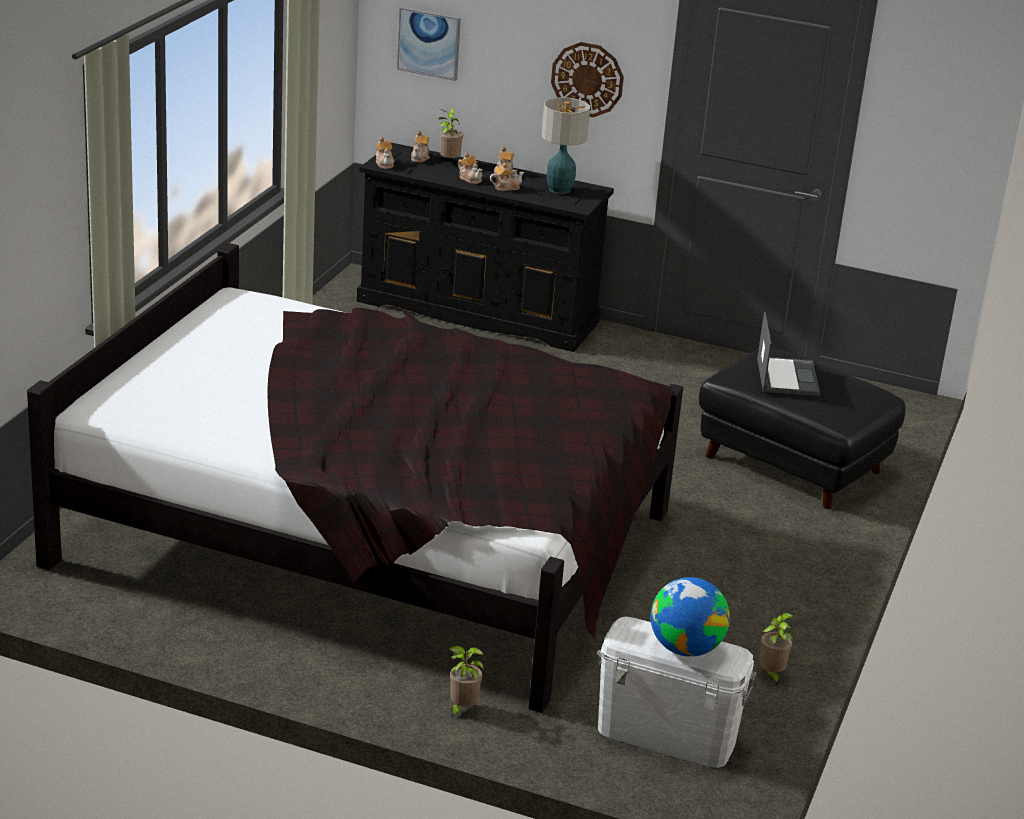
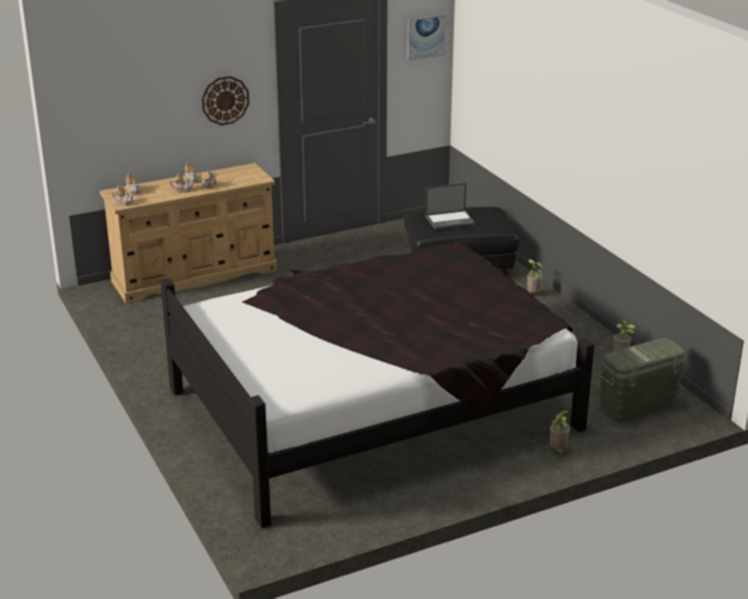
camera: 45 degrees left, 0 degrees up
black dresser [357,143,614,352] -> beige dresser [100,163,278,303]
picture [397,7,461,81] -> picture moved to [407,14,446,60]
potted plant [439,107,463,158] -> potted plant moved to [525,259,544,292]
table lamp [542,97,590,194] -> none
white storage box [597,617,756,768] -> green storage box [600,338,686,423]
globe [651,577,730,657] -> none
laptop [757,312,820,396] -> laptop turned 120 degrees clockwise [425,183,476,230]

